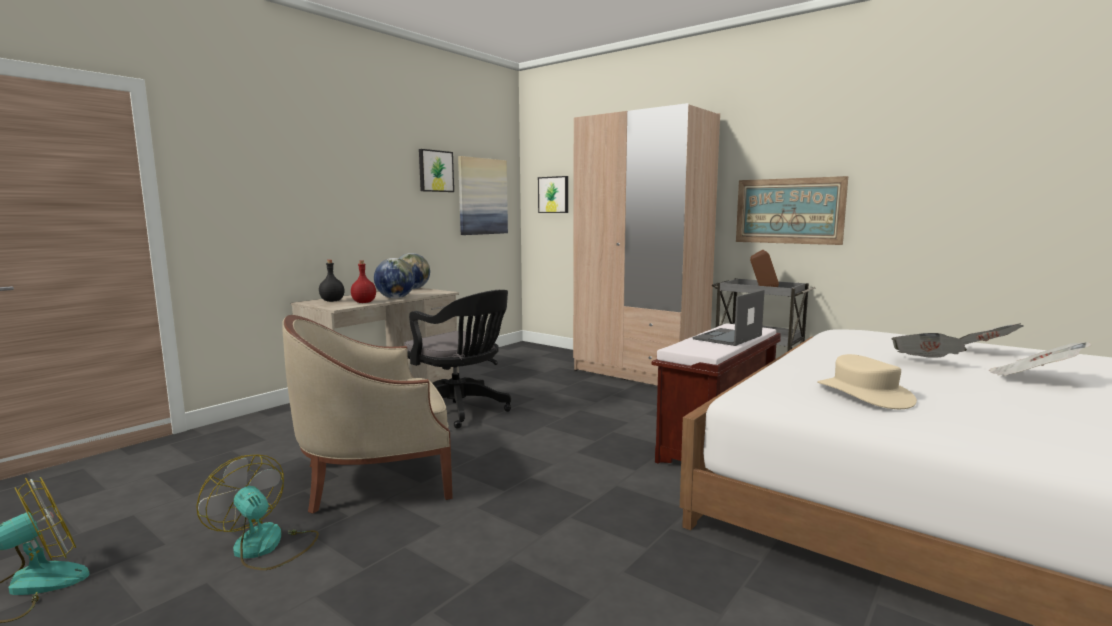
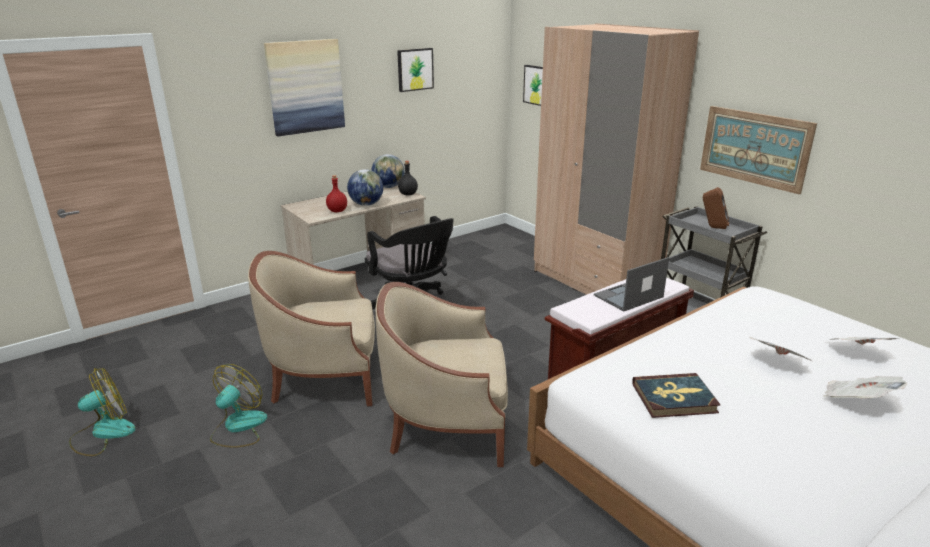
camera: 15 degrees right, 15 degrees up
fan [196,454,319,570] -> fan turned 60 degrees clockwise [210,364,267,448]
black bottle [319,260,344,302] -> black bottle moved to [398,161,418,195]
picture [458,156,508,235] -> picture moved to [264,39,345,137]
beige hat [817,354,917,409] -> book [632,373,721,418]
none -> beige armchair [376,282,508,467]

